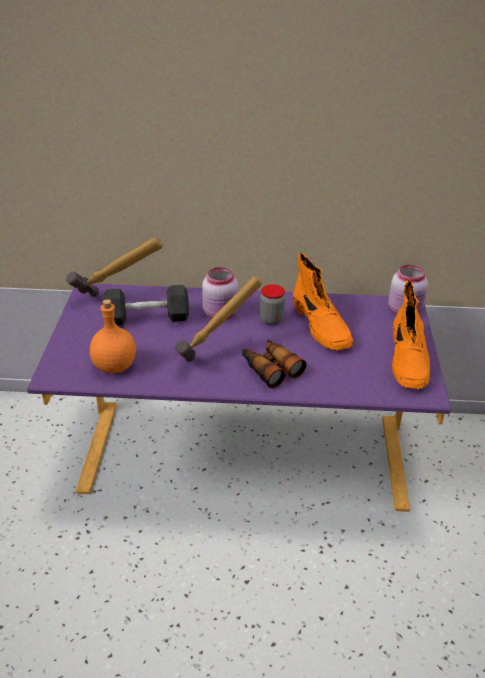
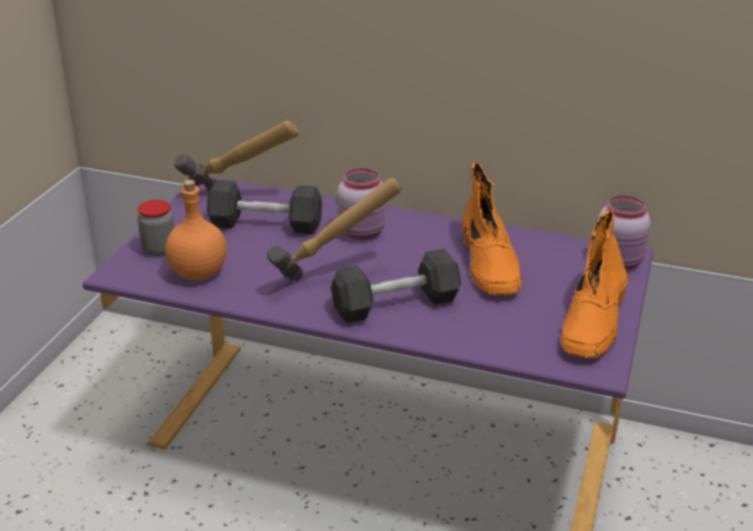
camera: 15 degrees right, 5 degrees down
binoculars [242,339,306,388] -> black dumbbell [331,249,461,323]
jar [260,284,285,325] -> jar moved to [138,200,174,256]

